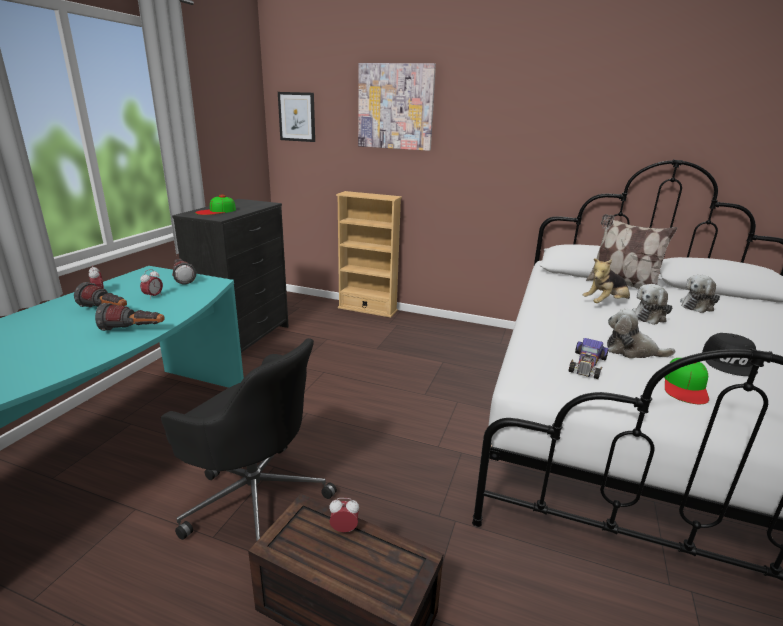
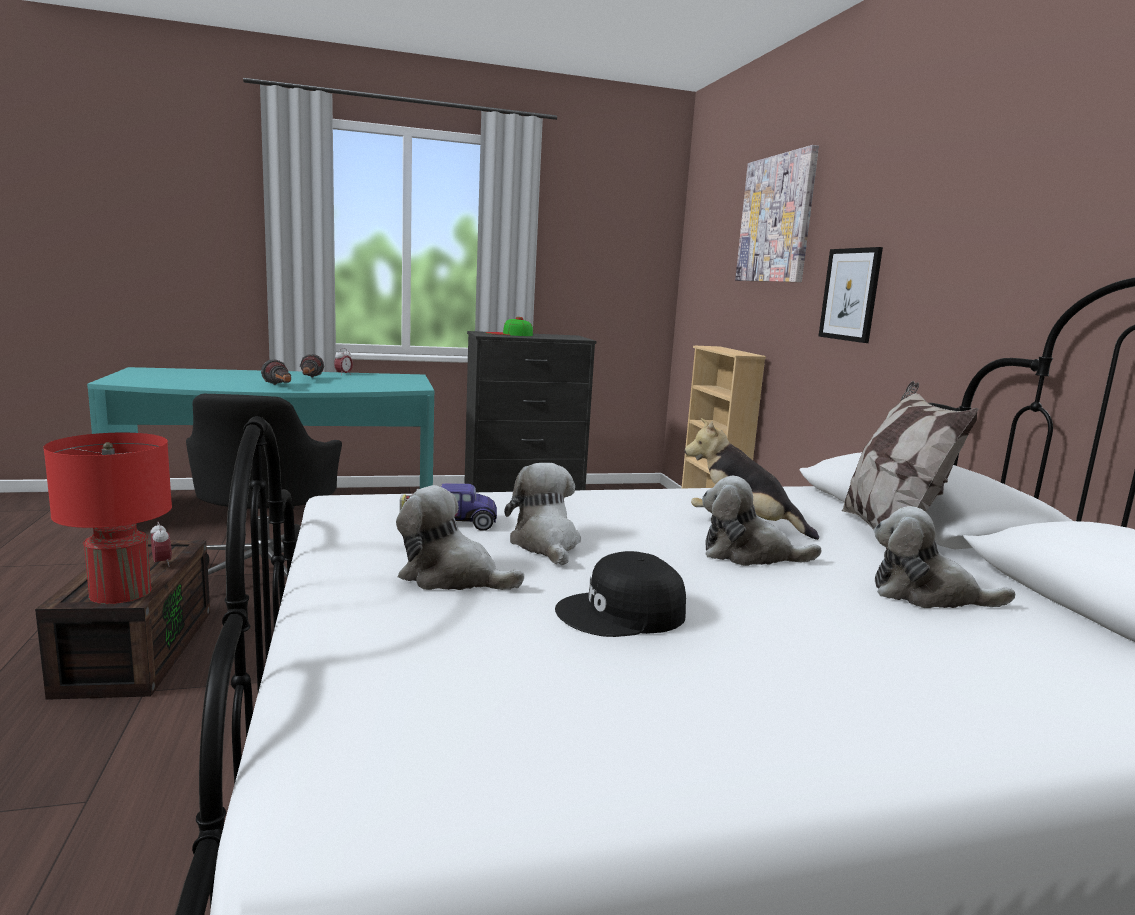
camera: 55 degrees right, 10 degrees down
alarm clock [140,269,163,300] -> none
flashlight [172,259,197,284] -> none
picture [278,92,315,142] -> picture moved to [819,247,883,343]
cap [664,358,709,404] -> plush toy [396,485,524,590]
none -> red table lamp [43,433,172,604]

